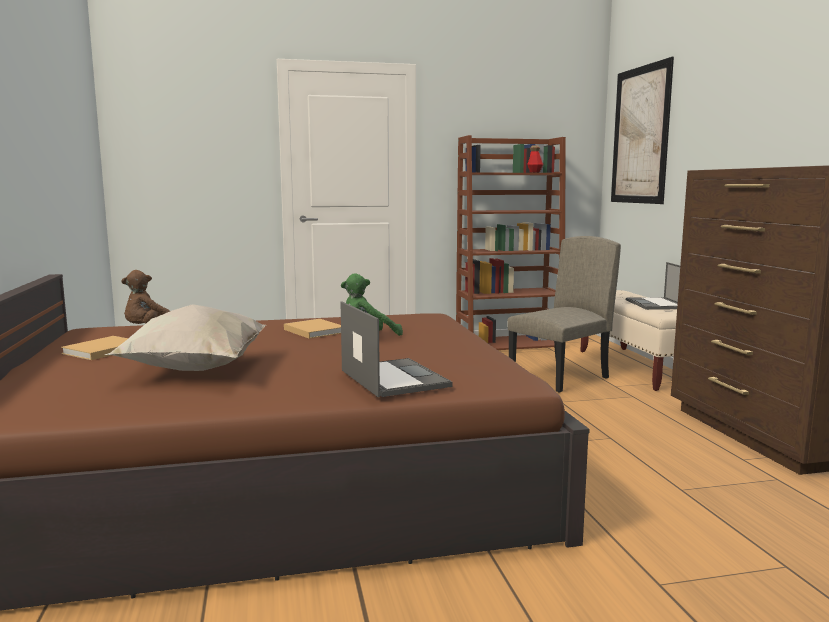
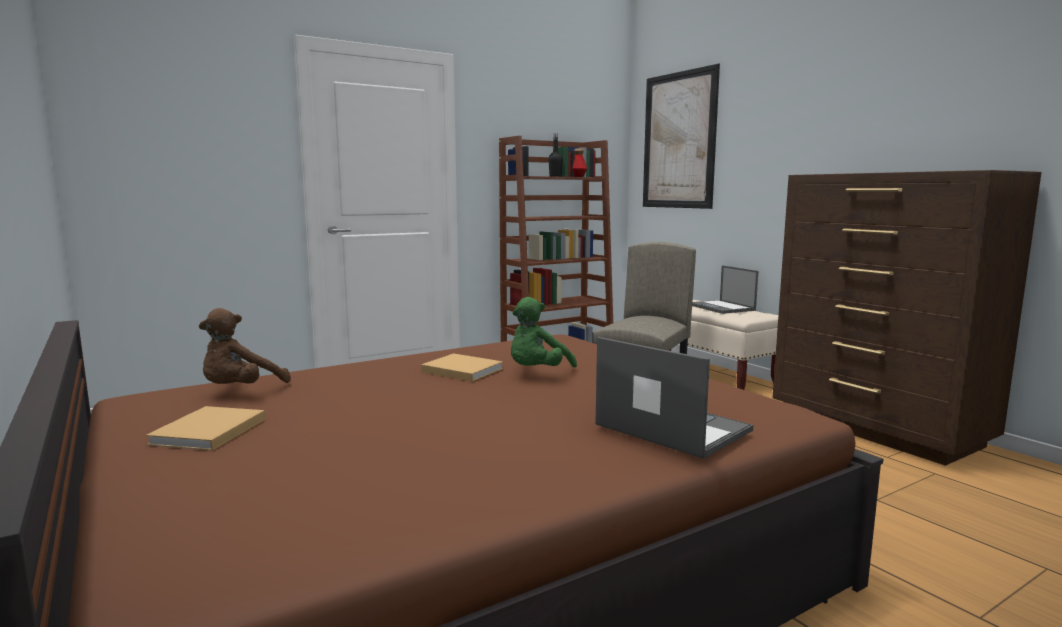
camera: 20 degrees left, 0 degrees up
white pillow [105,304,266,371] -> none
none -> black bottle [548,133,563,177]

